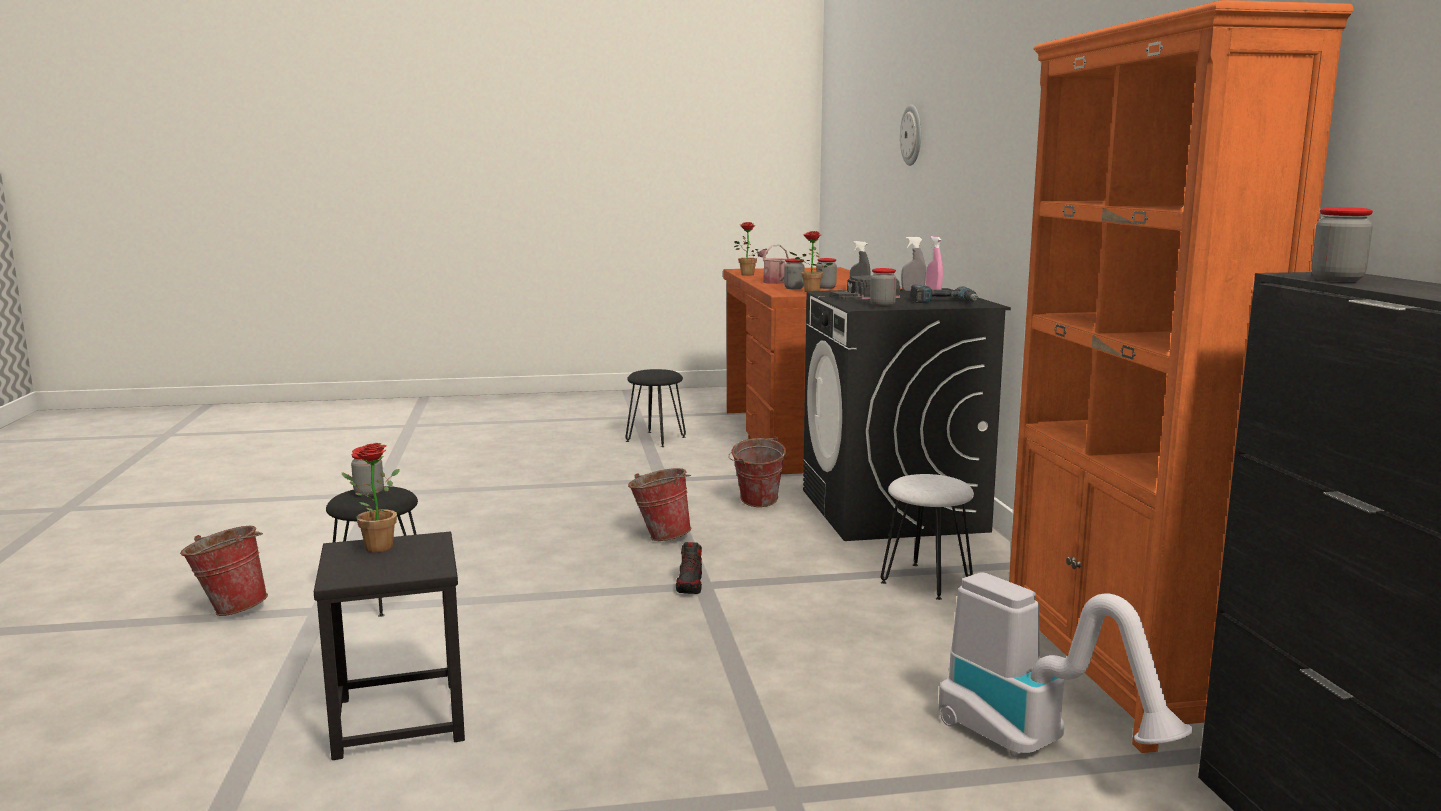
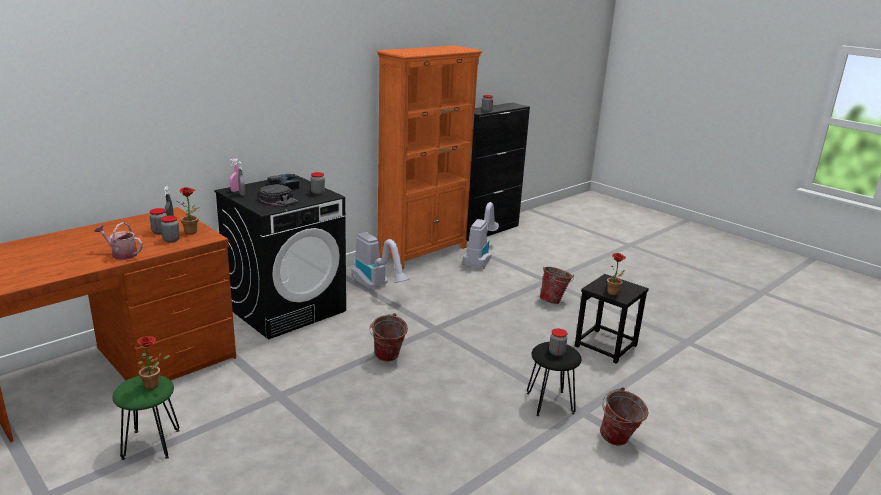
camera: 125 degrees left, 10 degrees up
black stool [625,369,686,447] -> green stool [112,375,180,460]
shoe [676,542,702,594] -> none
bucket [729,437,786,507] -> bucket moved to [539,267,574,304]
potted plant [734,222,767,276] -> potted plant moved to [137,336,170,390]
watering can [757,245,789,284] -> watering can turned 75 degrees clockwise [94,222,143,260]
white stool [881,474,974,600] -> vacuum cleaner [351,232,410,289]
wall clock [900,105,921,166] -> none

